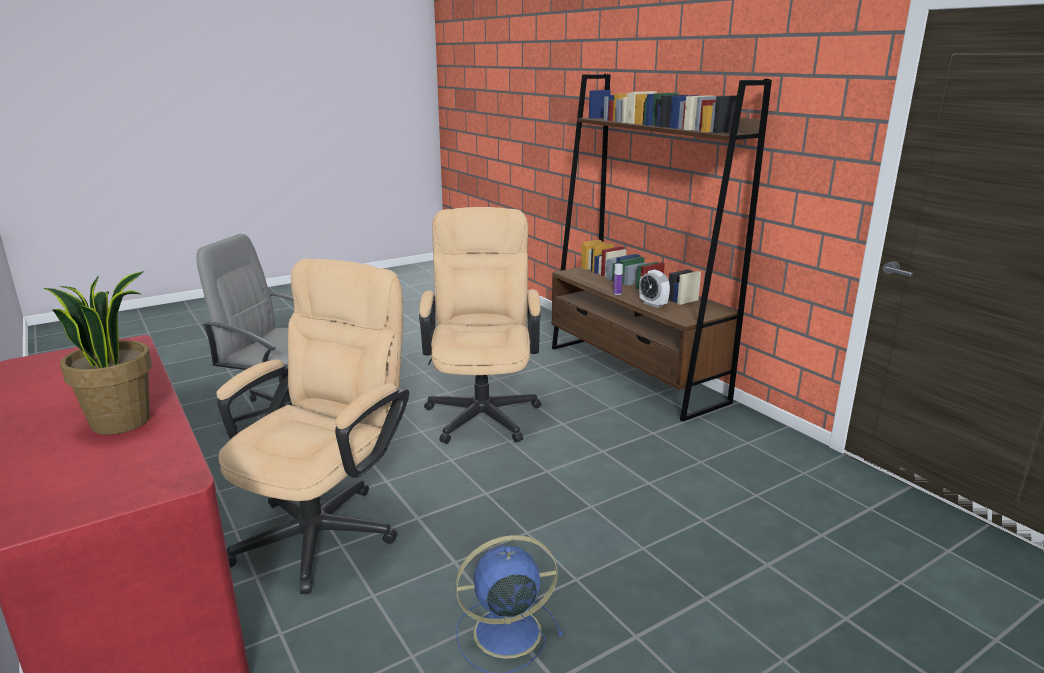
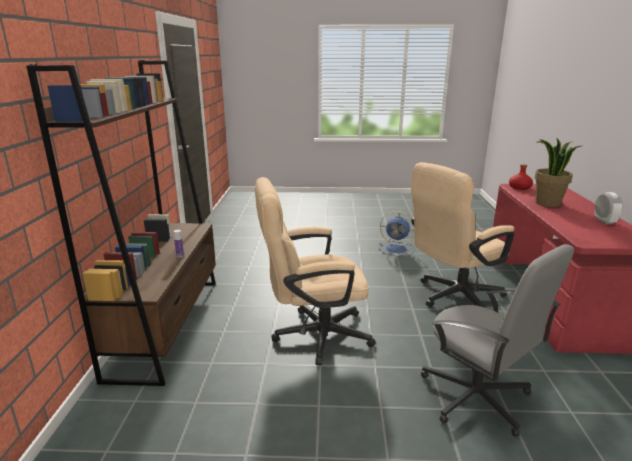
camera: 145 degrees left, 0 degrees up
beige office chair [419,207,541,444] -> beige office chair turned 45 degrees clockwise [255,177,376,365]
alarm clock [639,270,670,308] -> alarm clock moved to [594,192,623,224]
none -> red bottle [509,164,533,190]

